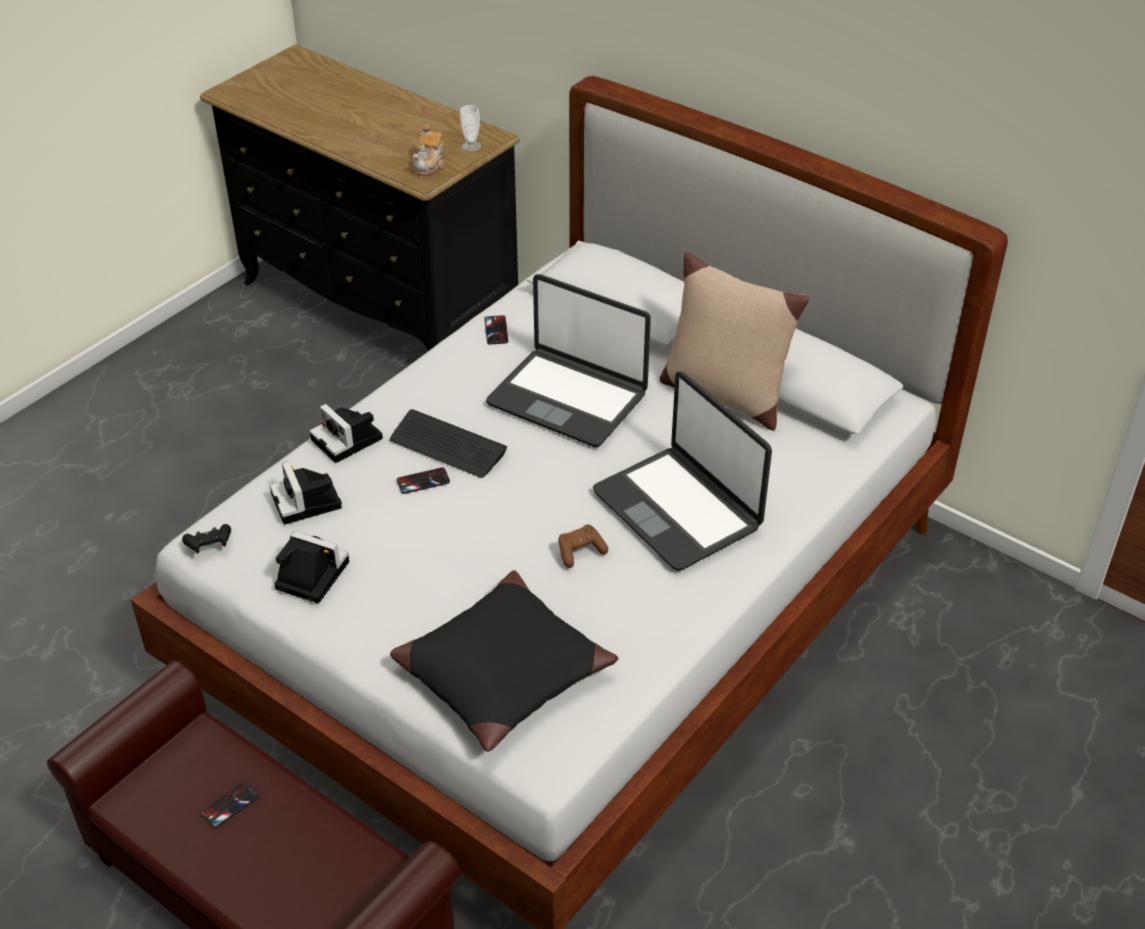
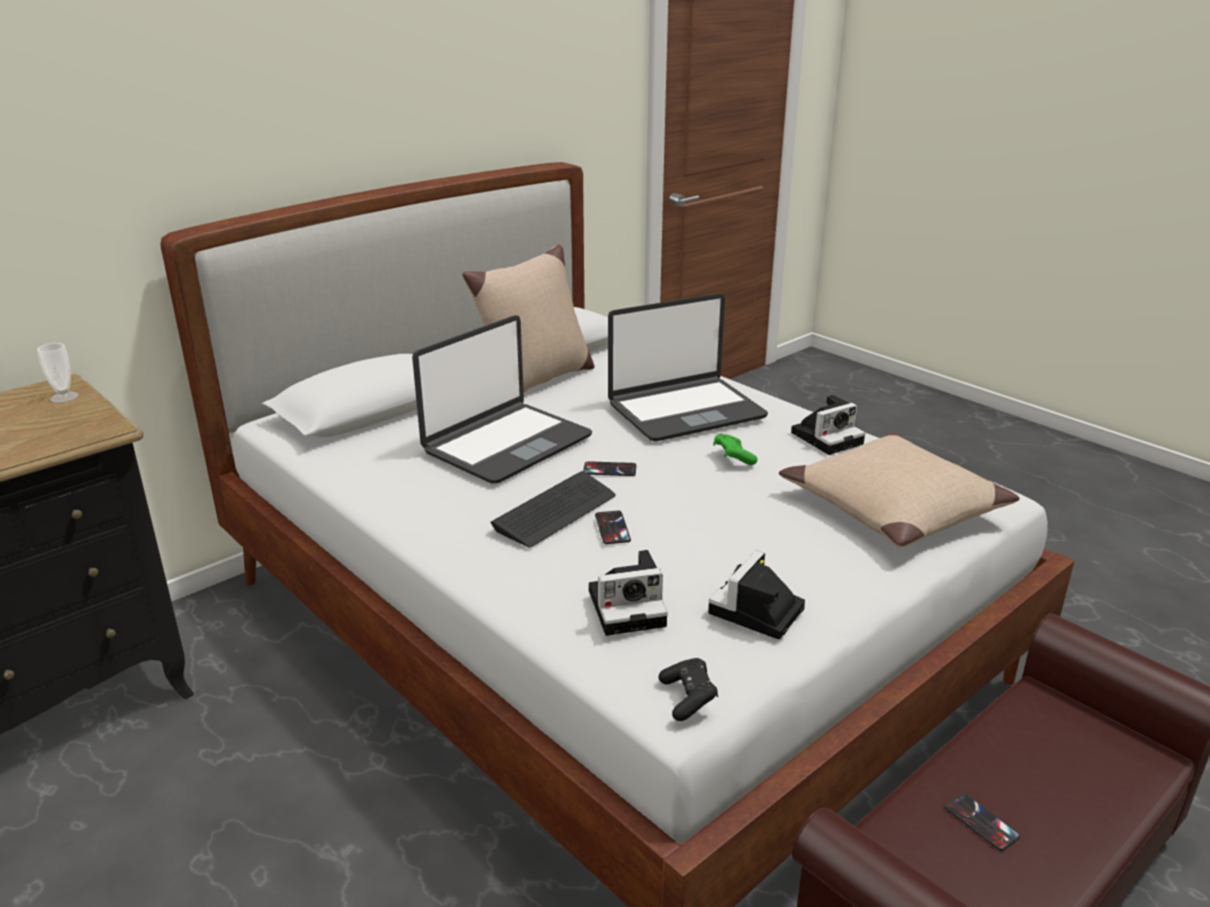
camera: 80 degrees left, 15 degrees down
camera [309,404,383,463] -> camera moved to [791,395,865,455]
black pillow [390,570,619,752] -> beige pillow [779,432,1020,548]
teapot [413,125,445,176] -> none
phone [484,315,508,345] -> phone moved to [583,461,636,476]
brown game controller [558,525,608,568] -> green game controller [713,434,757,465]

